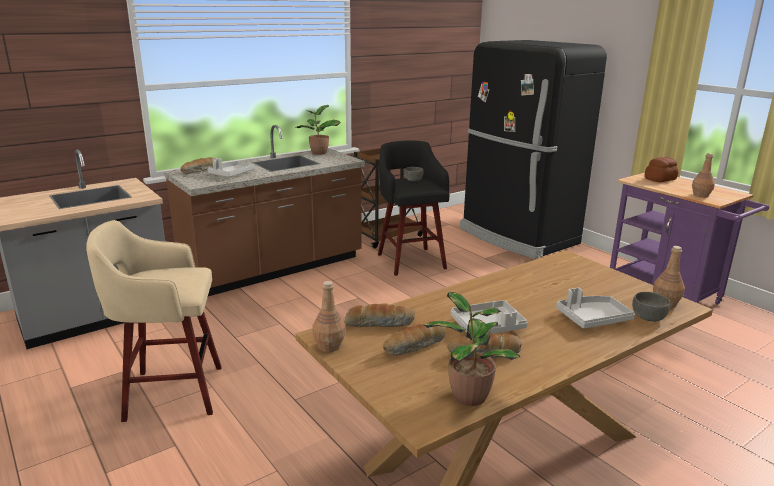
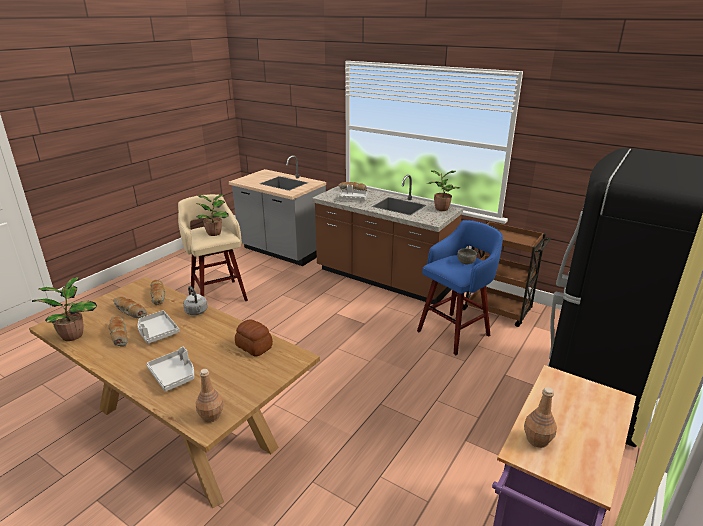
camera: 70 degrees right, 5 degrees up
brown bottle [312,281,346,352] -> none
black stool [378,141,450,276] -> blue stool [417,220,503,355]
grey bowl [632,292,670,322] -> none
bread [645,157,679,183] -> bread moved to [235,320,273,357]
none -> grey kettle [183,286,208,315]
none -> potted plant [196,194,229,236]

